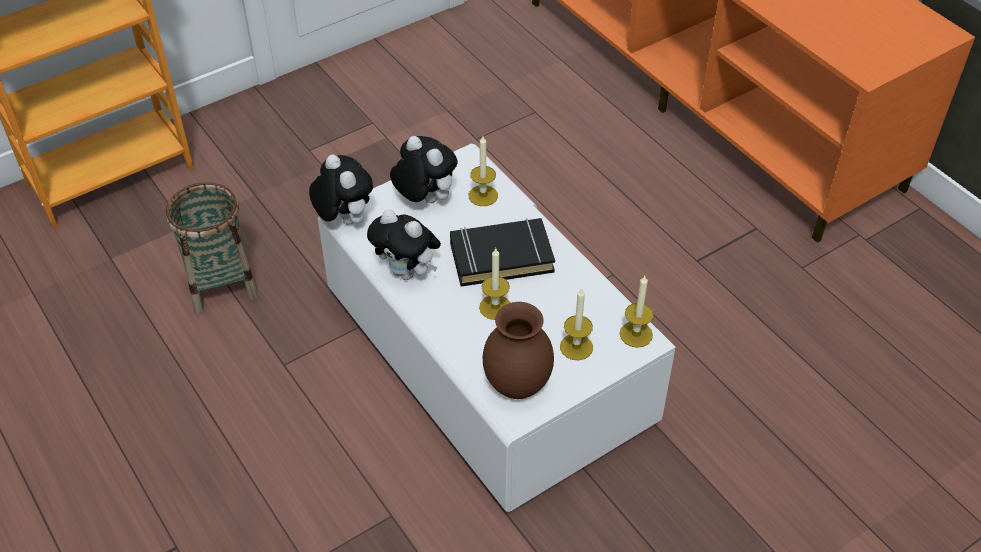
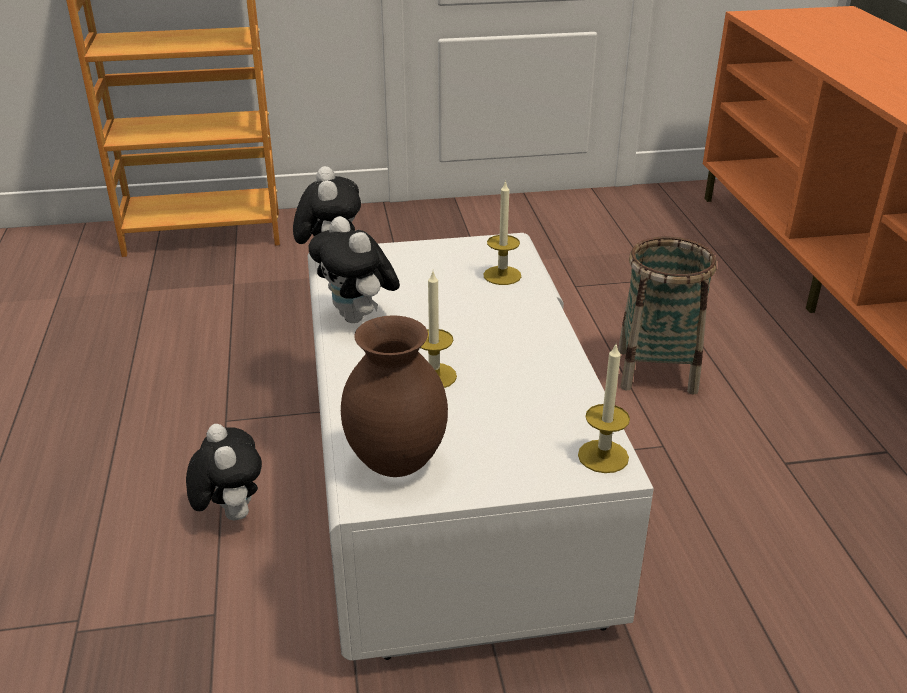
camera: 25 degrees right, 15 degrees down
basket [166,182,258,314] -> basket moved to [618,236,717,395]
plush toy [390,136,458,203] -> plush toy moved to [186,424,262,520]
black book [450,218,555,287] -> none
candle [560,288,593,361] -> none

